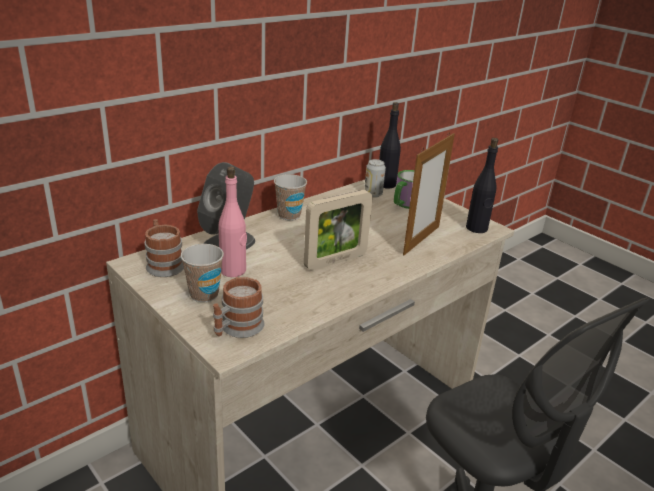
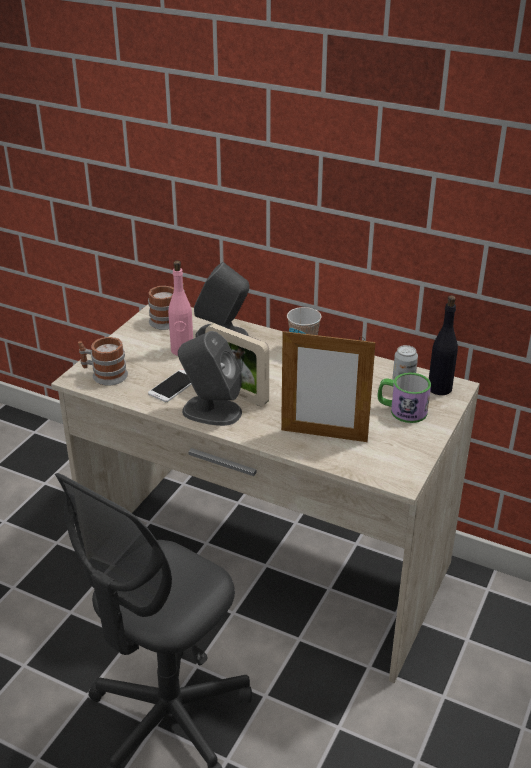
camera: 70 degrees right, 5 degrees up
cup [181,244,224,302] -> none
black bottle [466,138,498,233] -> none
none -> phone [148,369,192,402]
none -> grey speaker [178,331,242,426]

